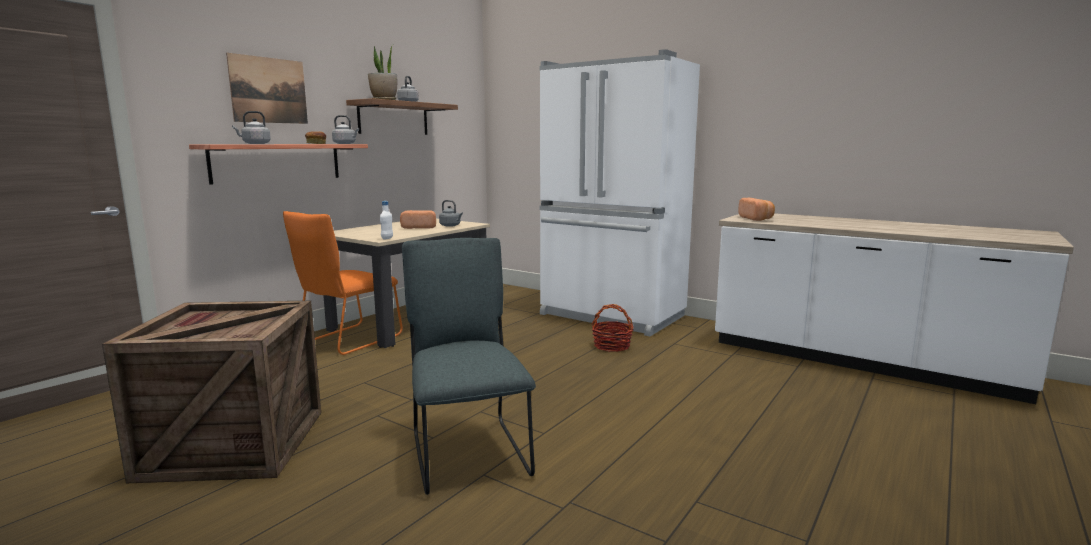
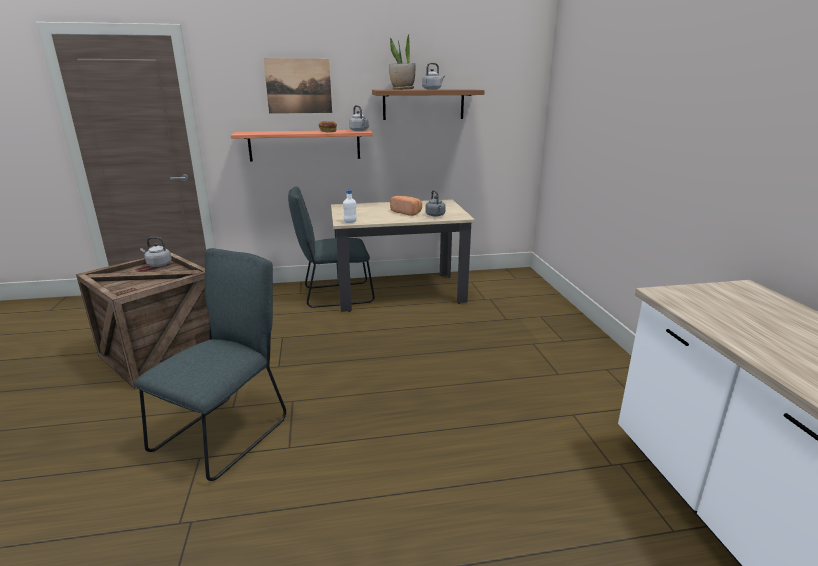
camera: 45 degrees right, 10 degrees up
grey kettle [232,111,271,144] -> grey kettle moved to [140,237,172,267]
orange chair [283,211,403,355] -> grey chair [288,187,375,308]
white fridge [539,49,700,336] -> none
basket [591,304,633,352] -> none
bread [738,198,775,221] -> none

